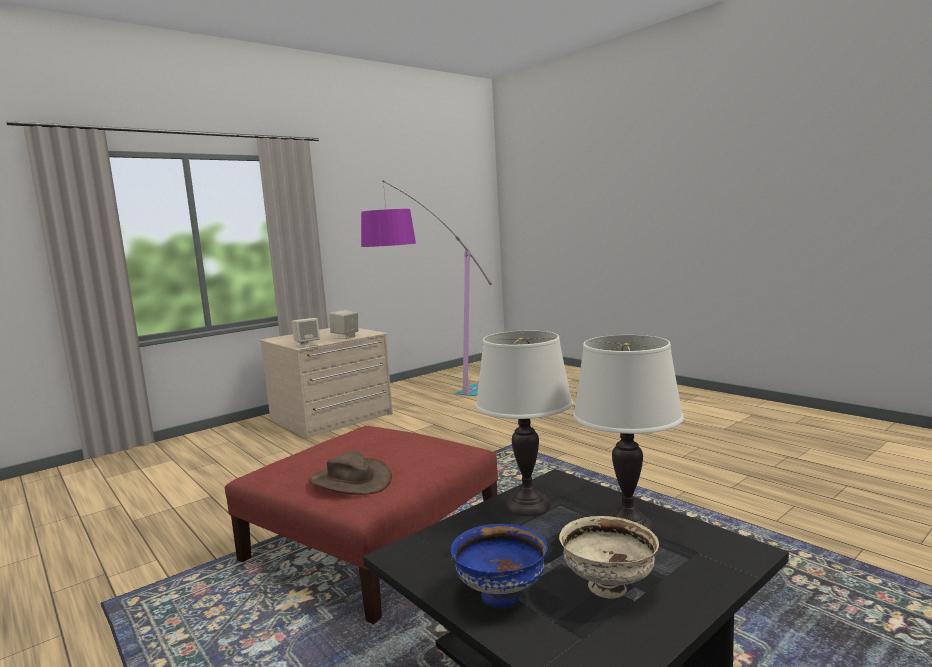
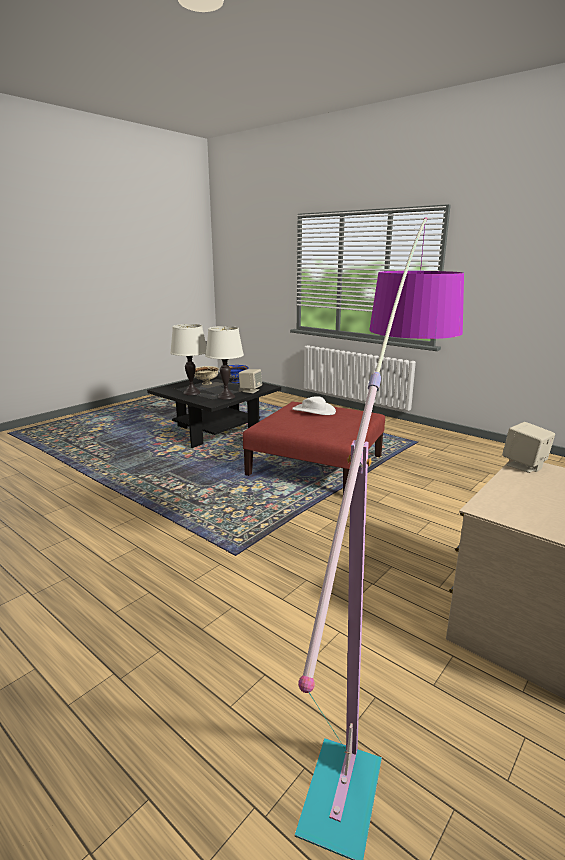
camera: 170 degrees right, 10 degrees up
brown hat [309,450,392,495] -> white hat [292,396,336,415]
beige speaker [330,310,359,339] -> beige speaker moved to [239,369,262,393]

